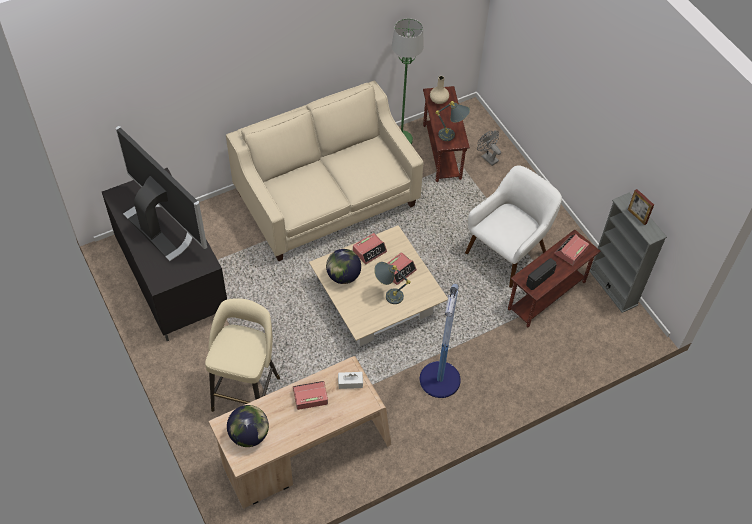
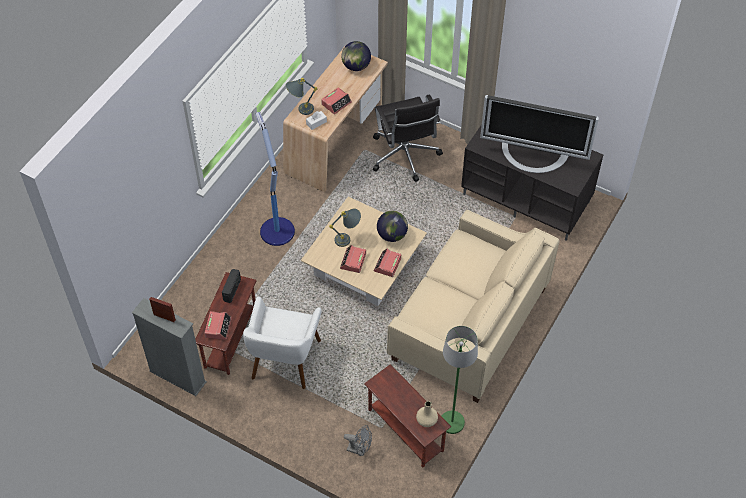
camera: 150 degrees right, 0 degrees up
beige stool [205,298,280,412] -> black office chair [373,94,443,182]
grey table lamp [436,101,470,141] -> grey table lamp moved to [286,78,317,115]

